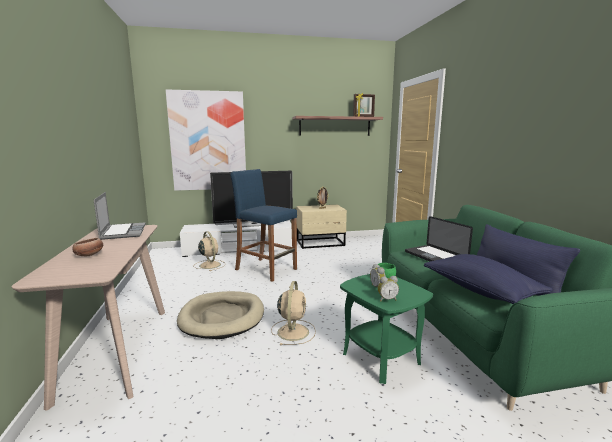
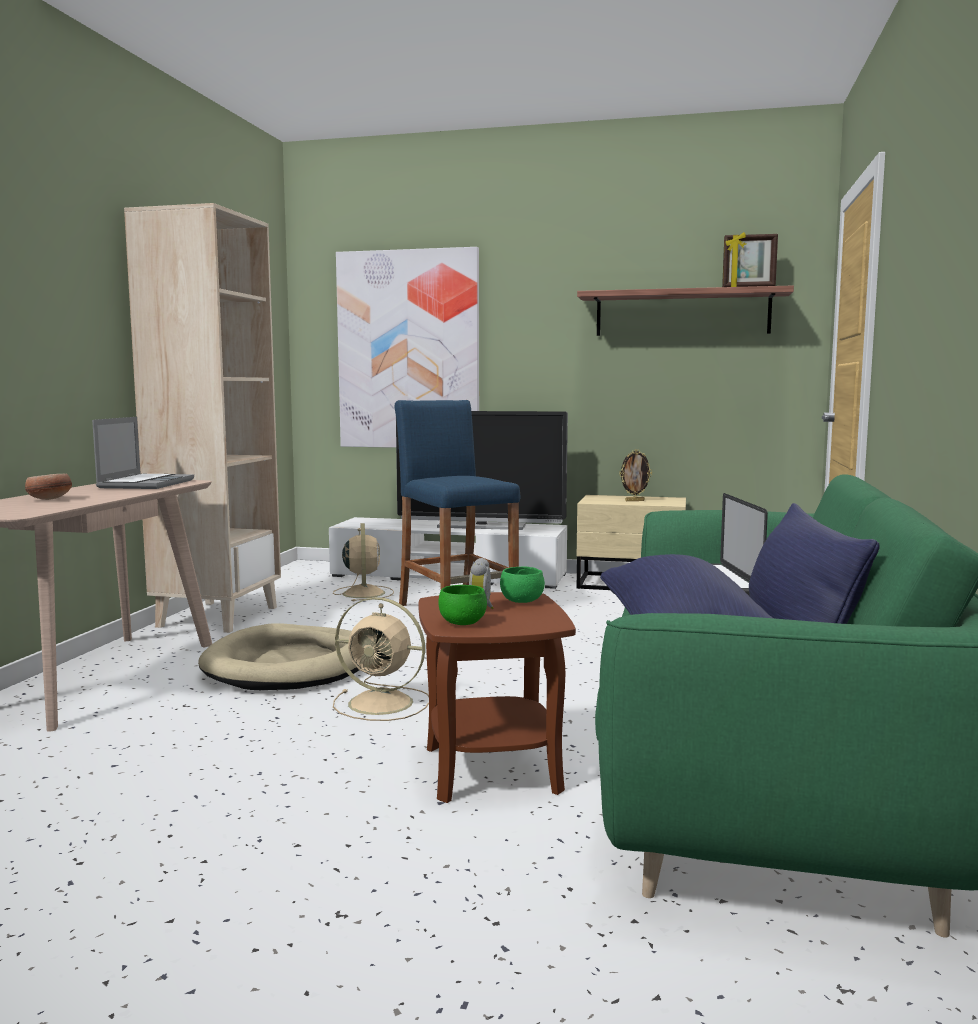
camera: 25 degrees right, 5 degrees down
beige fan [271,281,316,345] -> beige fan turned 75 degrees clockwise [333,597,429,721]
green side table [340,274,433,384] -> brown side table [419,592,576,803]
alarm clock [378,276,399,302] -> green bowl [438,585,487,625]
none -> beige bookcase [124,203,281,633]

